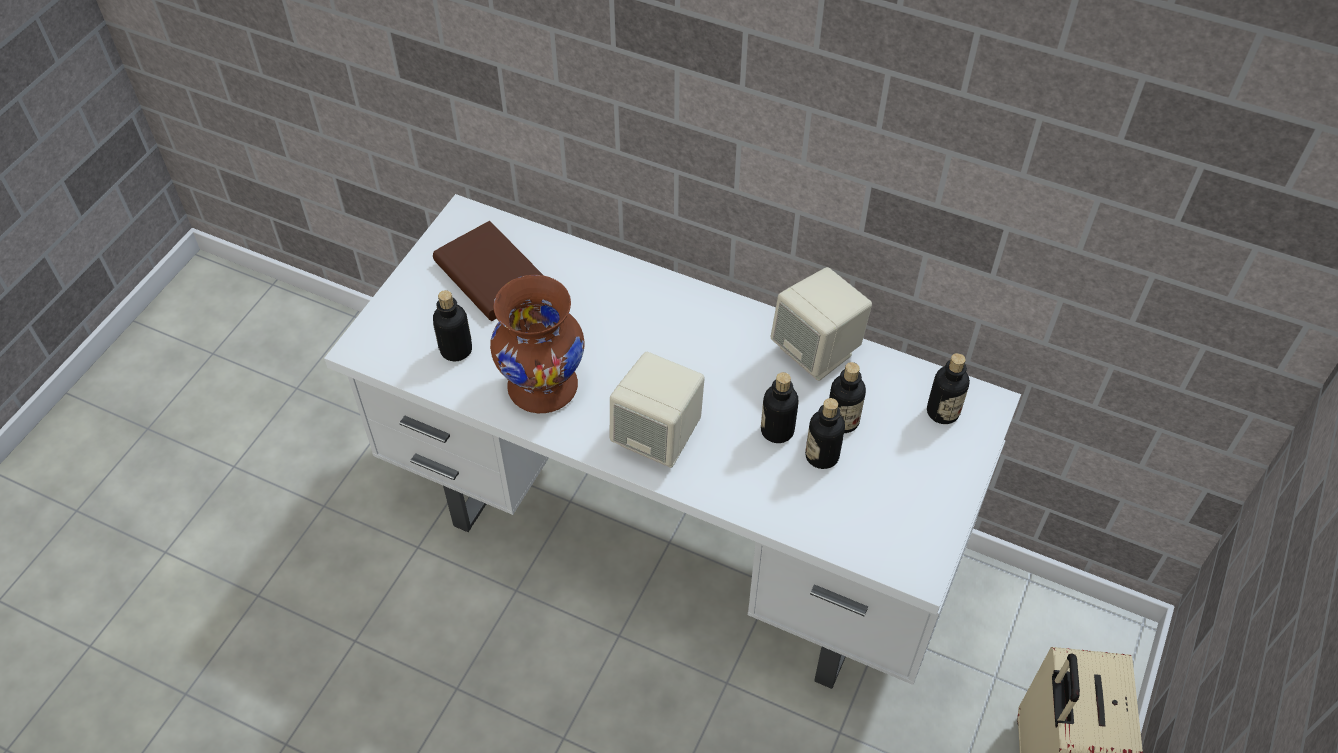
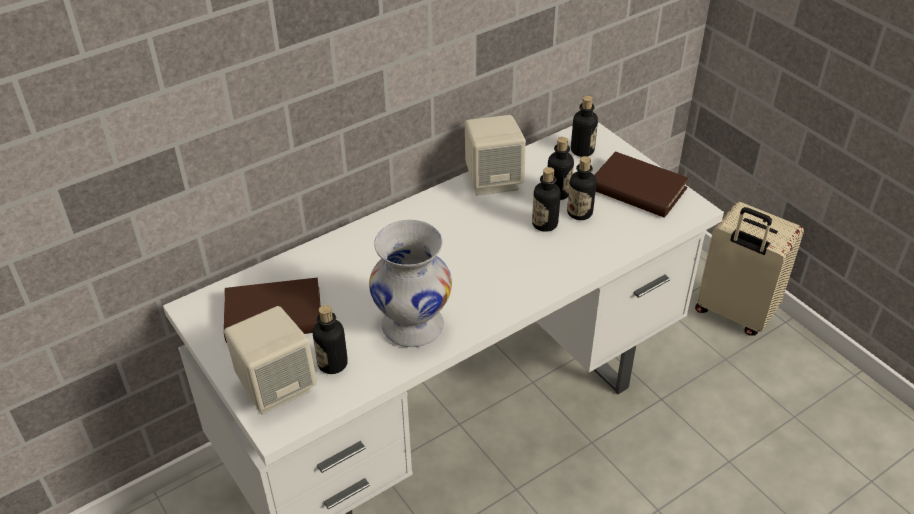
camera: 60 degrees left, 10 degrees down
brown vase [490,275,584,413] -> white vase [369,220,452,347]
beige speaker [610,352,705,468] -> beige speaker moved to [224,306,317,415]
none -> brown book [594,151,689,218]

